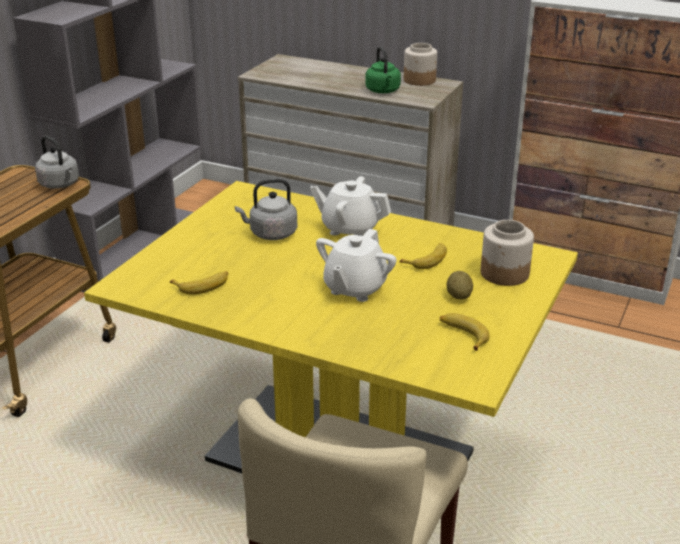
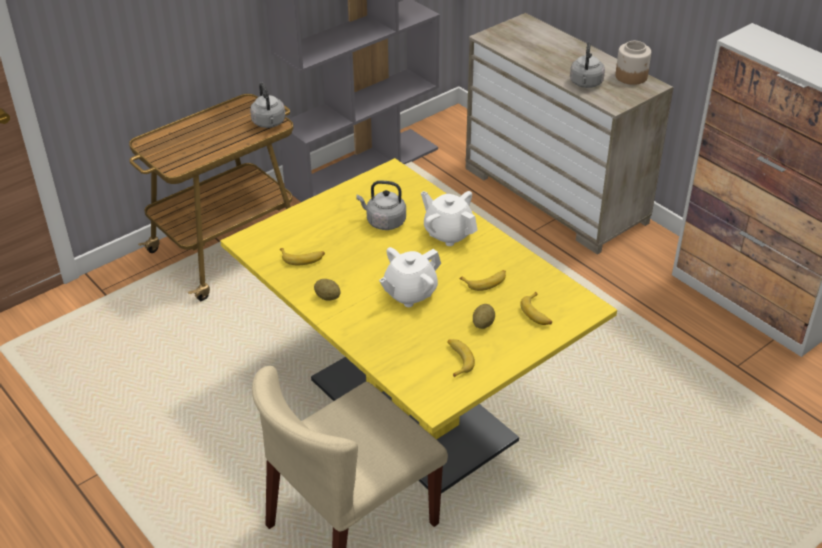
camera: 25 degrees right, 10 degrees up
green kettle [365,46,401,93] -> grey kettle [570,42,605,88]
jar [481,220,534,286] -> banana [520,292,552,325]
none -> potato [314,279,341,301]

